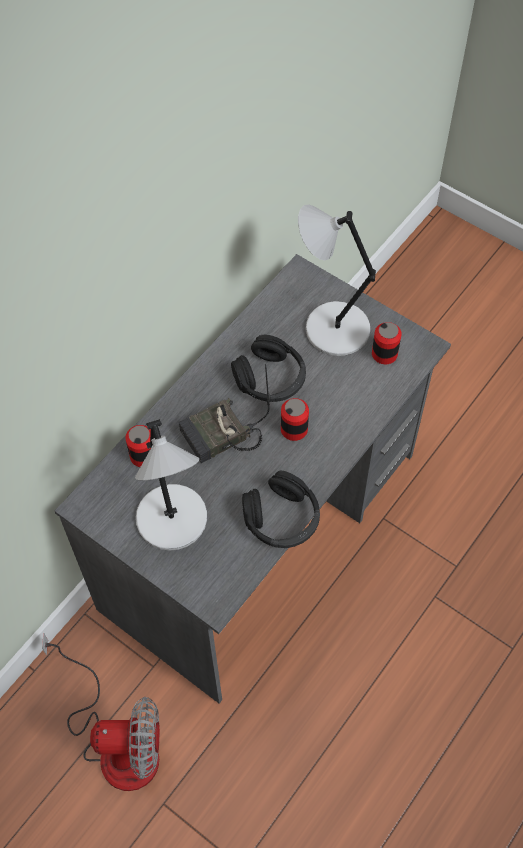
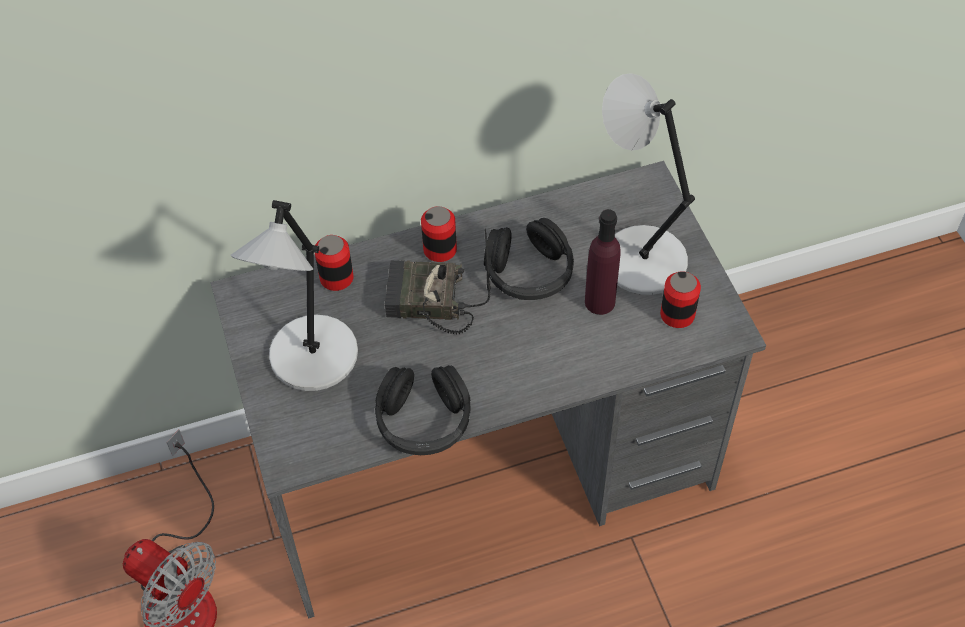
camera: 35 degrees right, 5 degrees down
can [281,398,309,441] -> can moved to [421,206,457,262]
none -> purple bottle [585,209,621,315]

